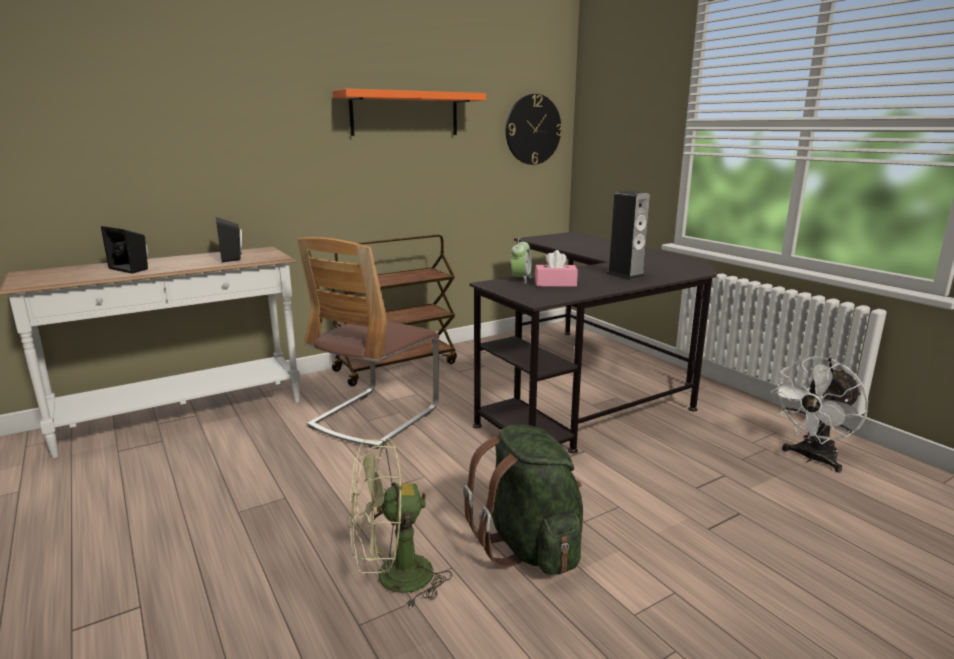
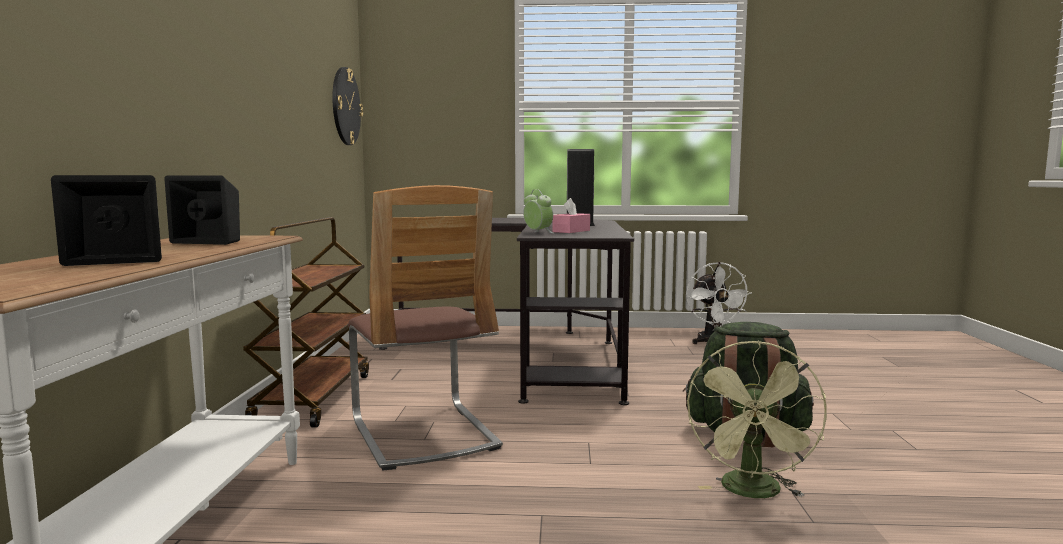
camera: 55 degrees left, 10 degrees down
orange shelf [333,88,486,136] -> none

